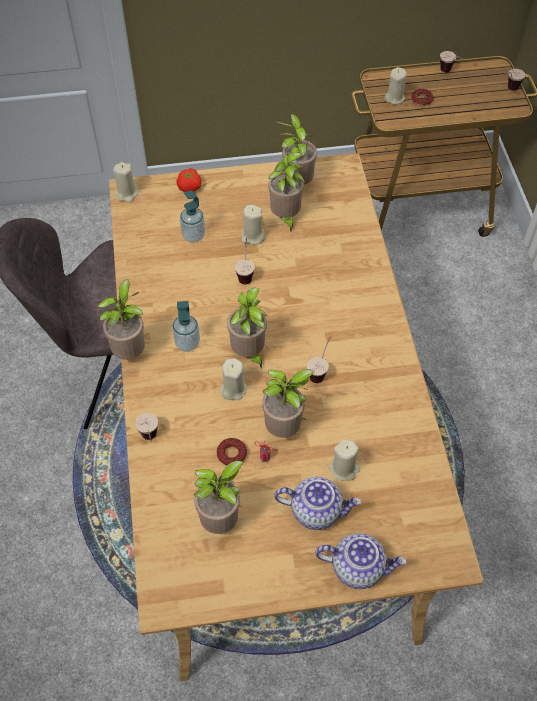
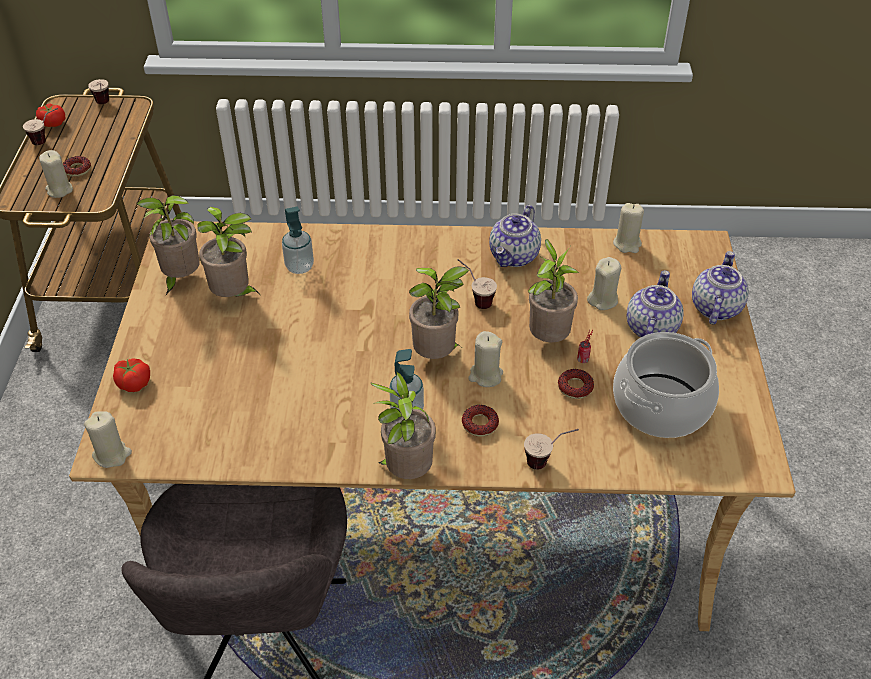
camera: 80 degrees left, 10 degrees down
soap dispenser [180,191,205,242] -> soap dispenser moved to [282,206,314,274]
potted plant [194,460,244,534] -> cooking pot [613,332,719,438]
cup [235,237,255,284] -> none
beige candle [241,205,265,245] -> beige candle moved to [613,203,644,253]
none -> tomato [36,103,66,127]
none -> donut [462,405,499,437]
none -> teapot [489,205,541,267]

